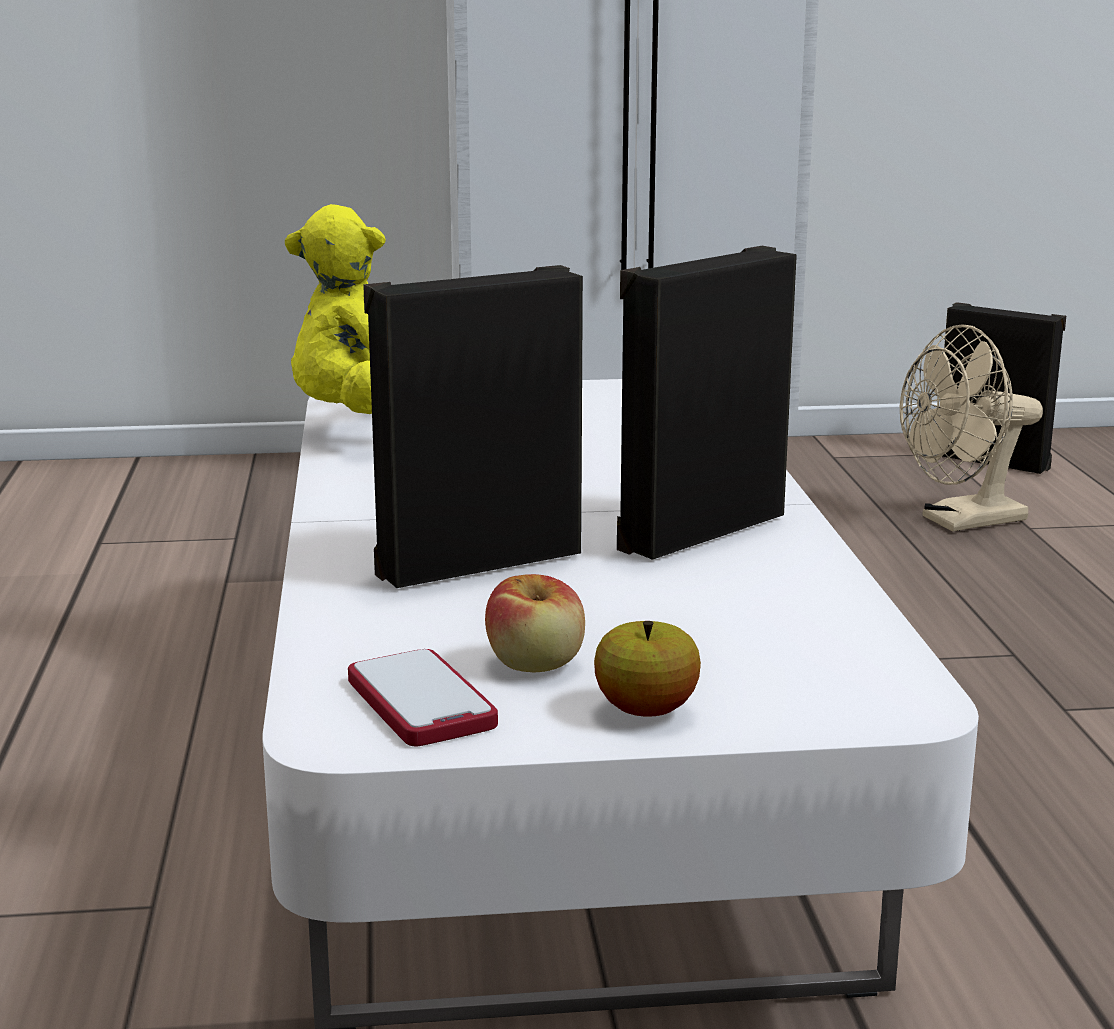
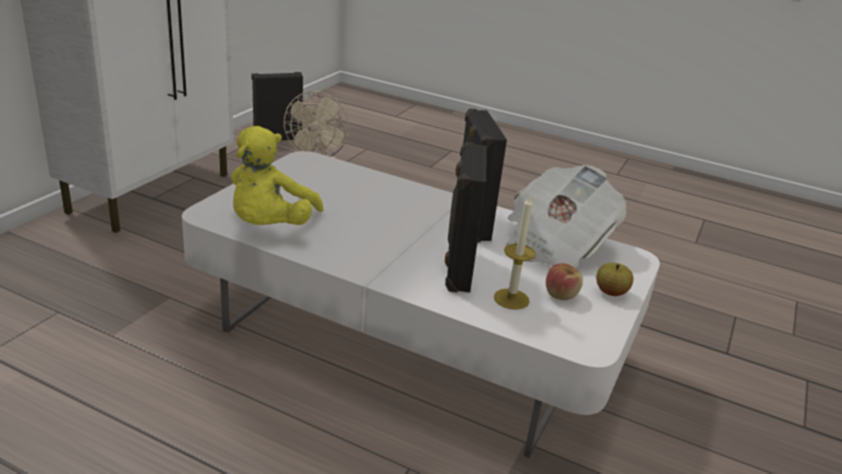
camera: 60 degrees left, 10 degrees up
phone [348,649,498,746] -> none
none -> candle [494,196,536,310]
none -> newspaper [505,165,627,268]

